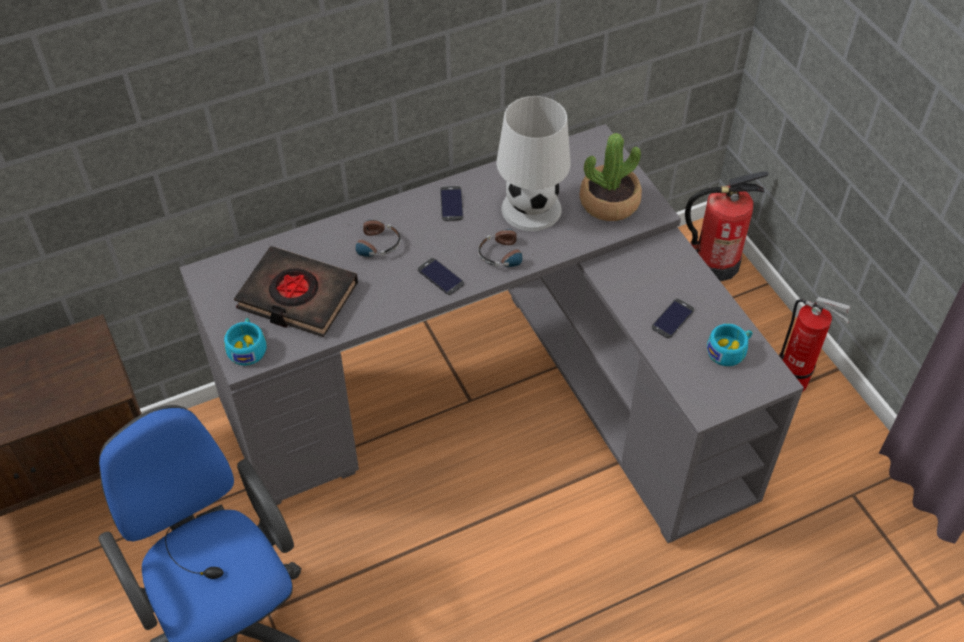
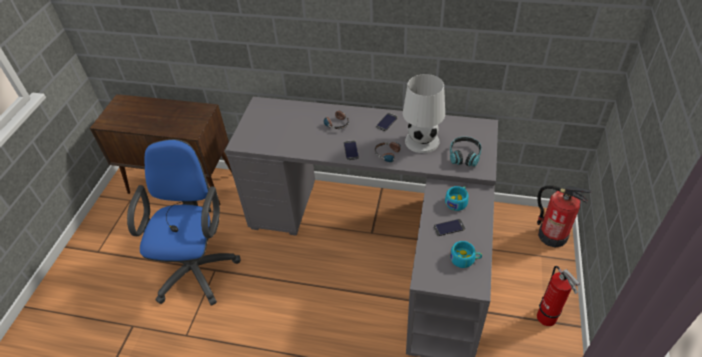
camera: 40 degrees right, 5 degrees down
turquoise cup [224,318,267,365] -> turquoise cup moved to [445,186,469,211]
black book [234,246,358,337] -> none
potted plant [580,133,642,221] -> headphones [450,137,481,166]

